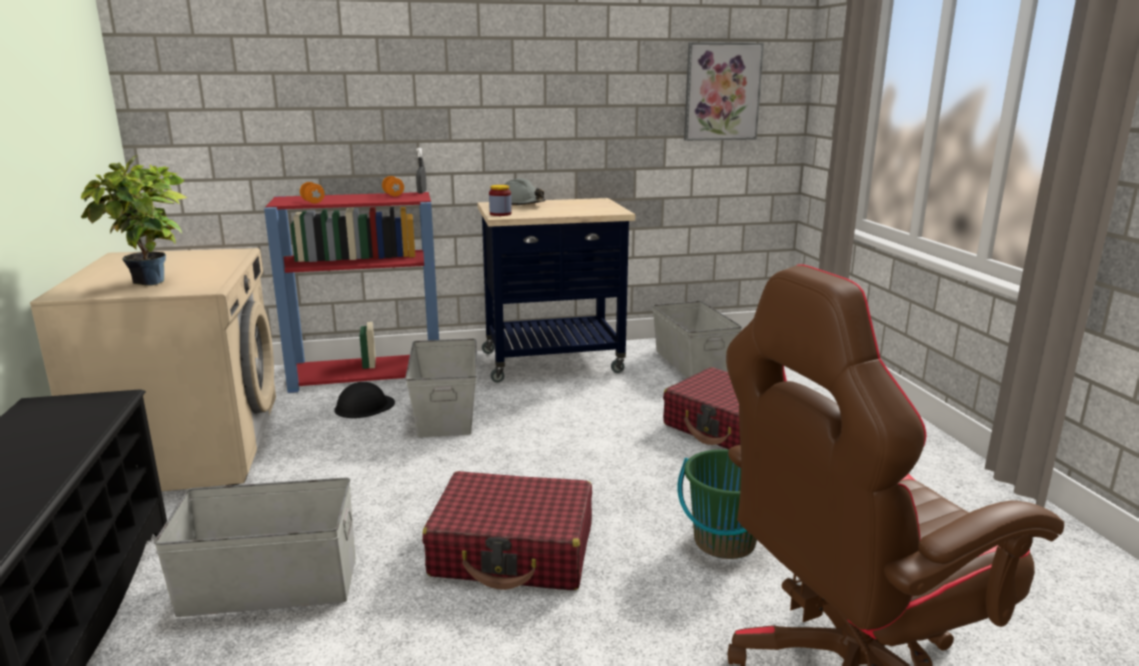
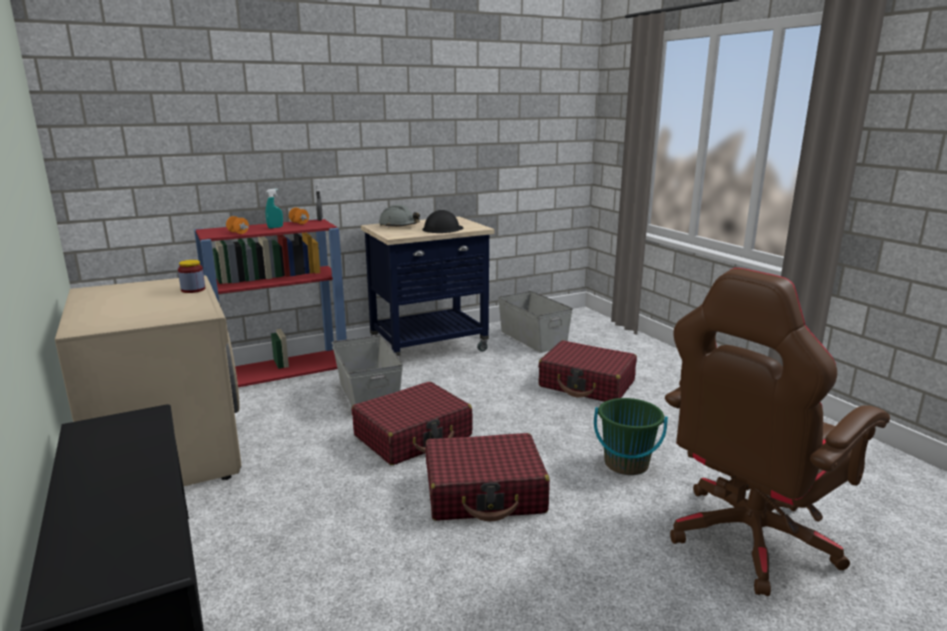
camera: 15 degrees left, 0 degrees up
potted plant [81,155,187,285] -> none
grey storage box [154,478,356,617] -> none
black hard hat [334,382,395,418] -> black hard hat moved to [423,210,463,233]
jar [489,185,512,216] -> jar moved to [178,260,205,293]
picture [684,42,764,141] -> none
none -> turquoise spray bottle [265,189,283,229]
none -> red suitcase [352,382,473,465]

